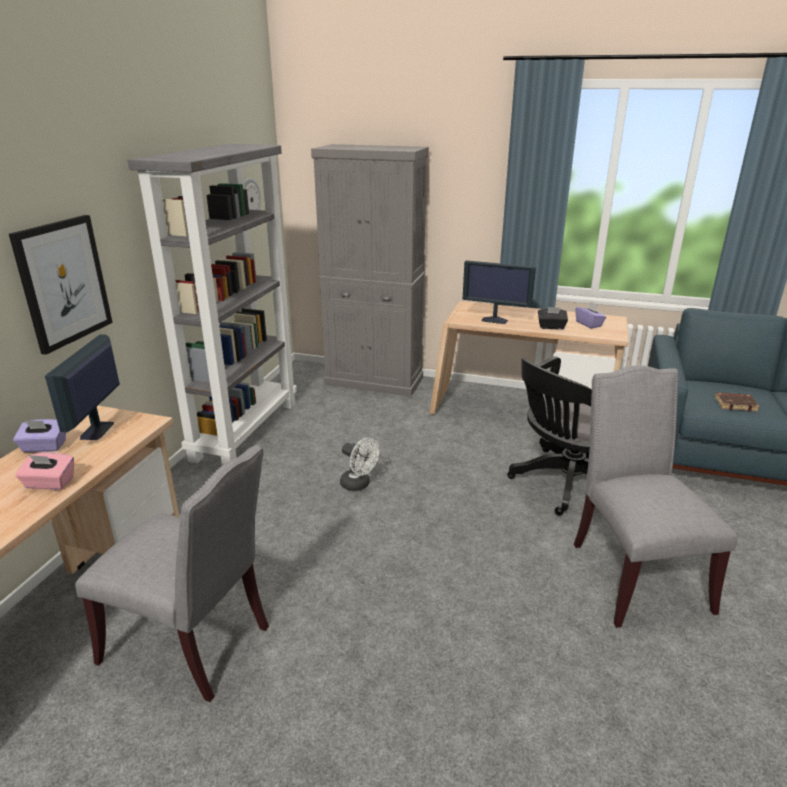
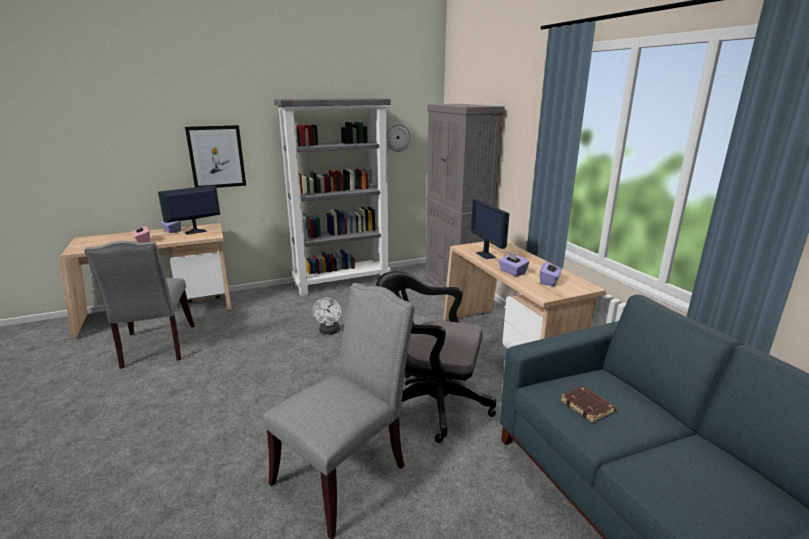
camera: 50 degrees right, 5 degrees down
black tissue box [538,307,568,330] -> purple tissue box [498,252,529,276]

